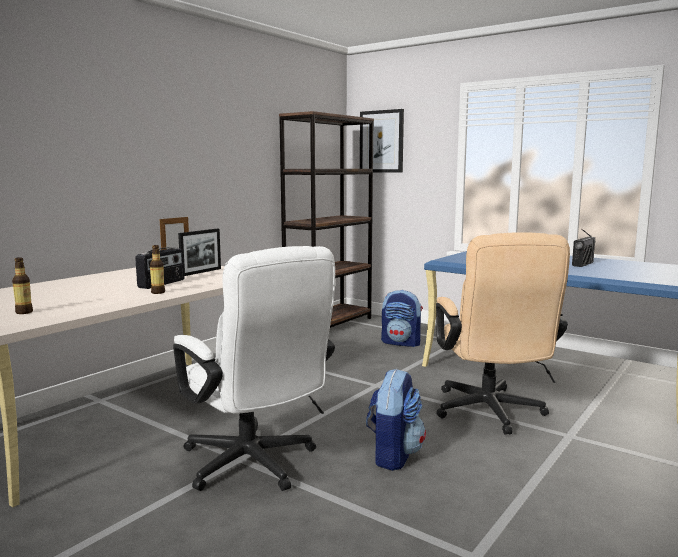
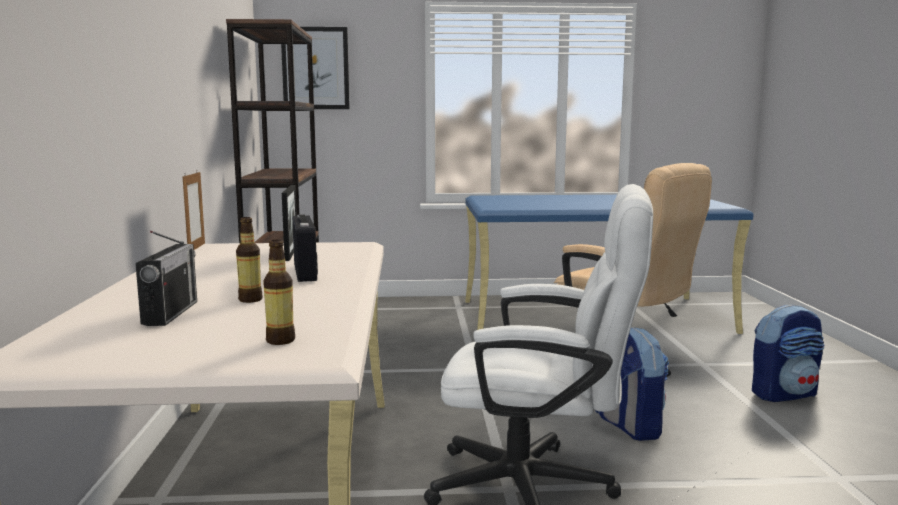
camera: 40 degrees left, 0 degrees up
bottle [150,245,165,294] -> bottle moved to [236,217,263,303]
backpack [381,290,423,347] -> backpack moved to [752,305,825,402]
radio [572,229,595,267] -> radio moved to [135,231,197,326]

